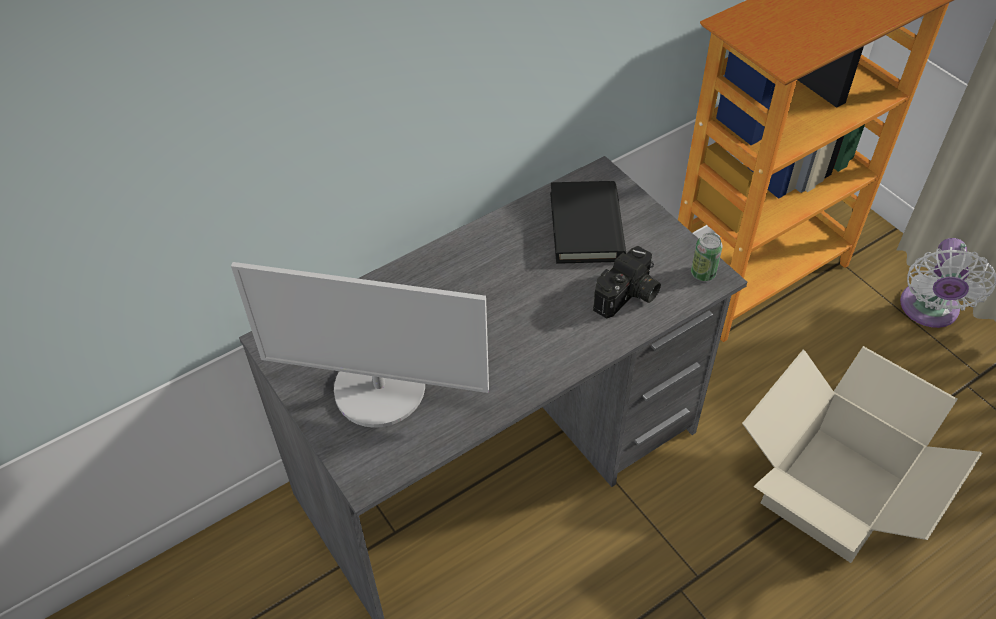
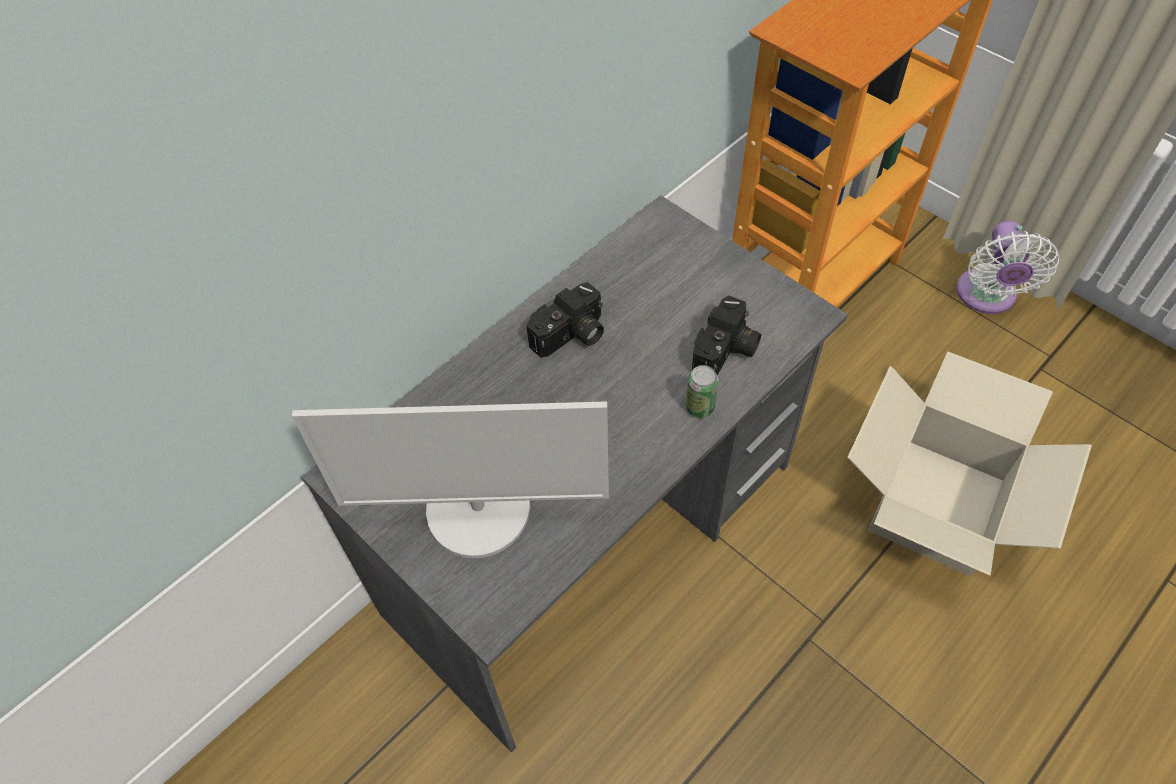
camera: 10 degrees left, 5 degrees up
black book [550,181,626,264] -> none
can [691,233,723,281] -> can moved to [685,365,719,418]
none -> camera [526,282,604,358]

